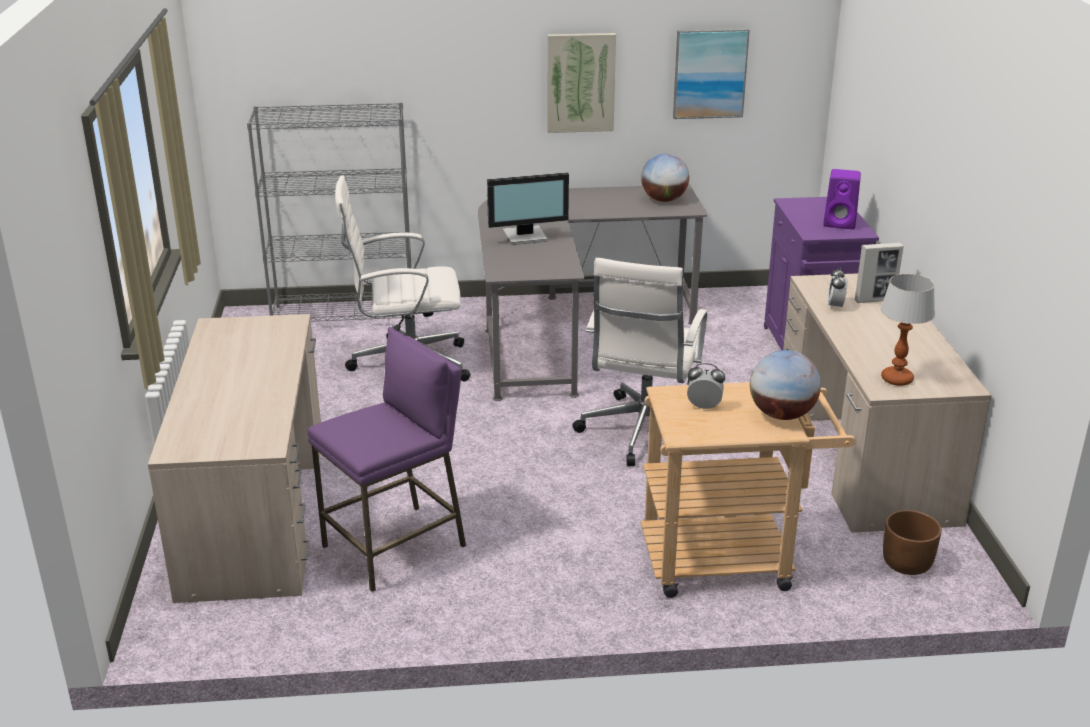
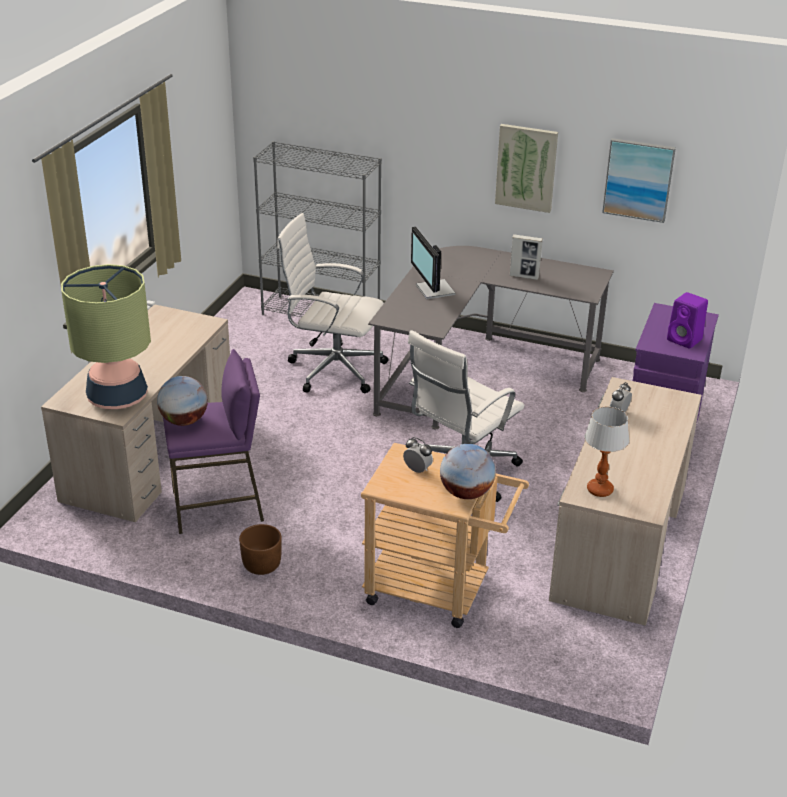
camera: 25 degrees right, 5 degrees up
monitor [487,172,569,245] -> monitor turned 60 degrees clockwise [411,227,456,299]
globe [641,153,689,202] -> globe moved to [157,376,208,426]
picture frame [855,243,903,303] -> picture frame moved to [510,234,543,280]
brown planter [883,510,942,575] -> brown planter moved to [239,524,282,575]
none -> table lamp [61,264,151,409]

